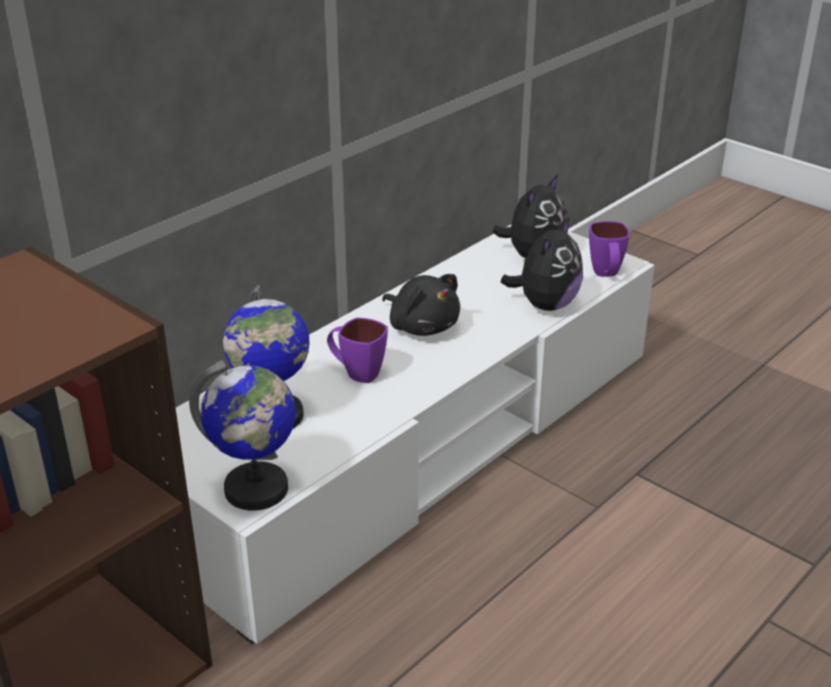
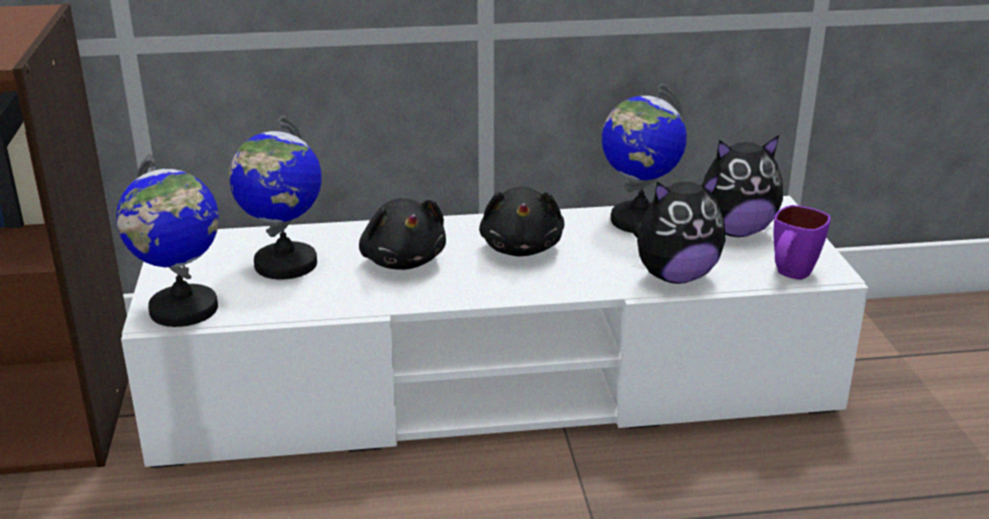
camera: 40 degrees right, 5 degrees down
purple mug [327,318,388,383] -> black plush toy [359,198,446,270]
none -> globe [602,83,687,233]

